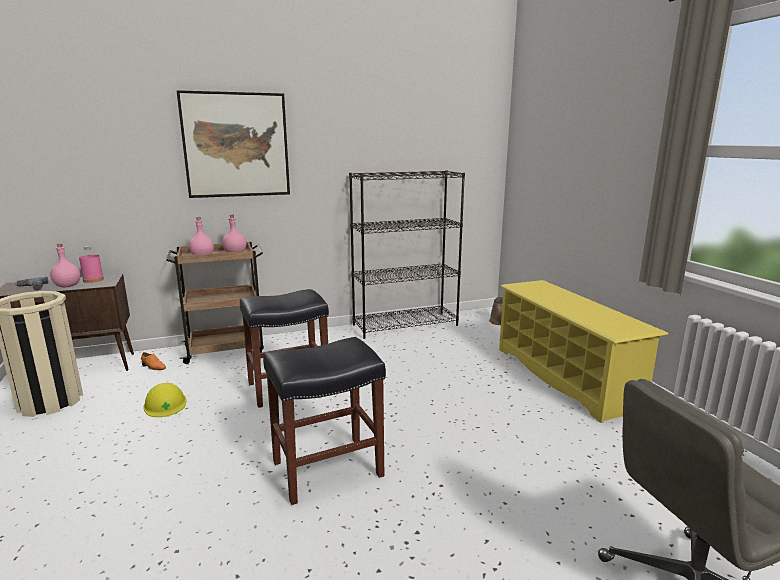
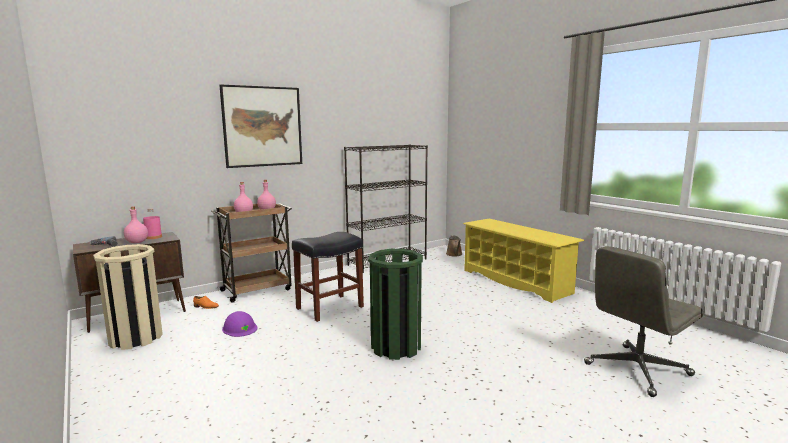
camera: 15 degrees left, 5 degrees down
yellow hard hat [143,383,187,417] -> purple hard hat [222,311,258,337]
black stool [263,337,386,505] -> green trash can [368,249,423,360]

